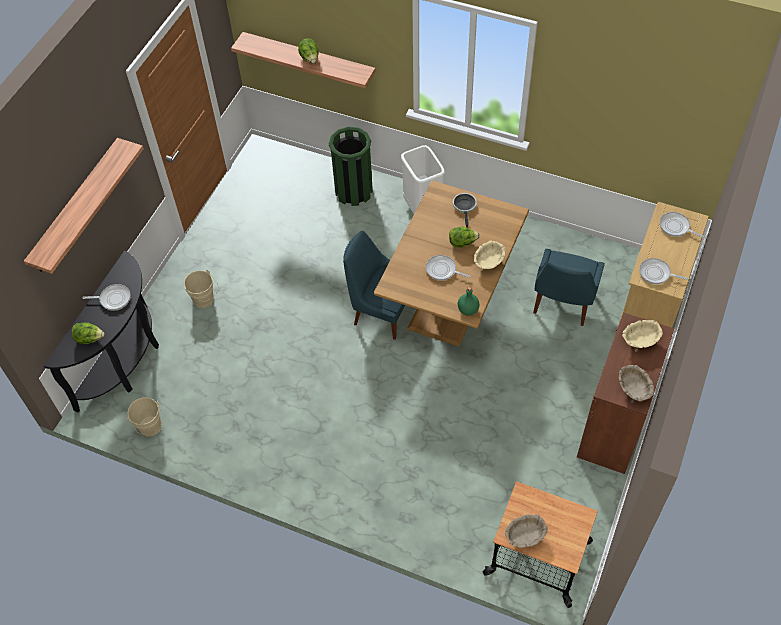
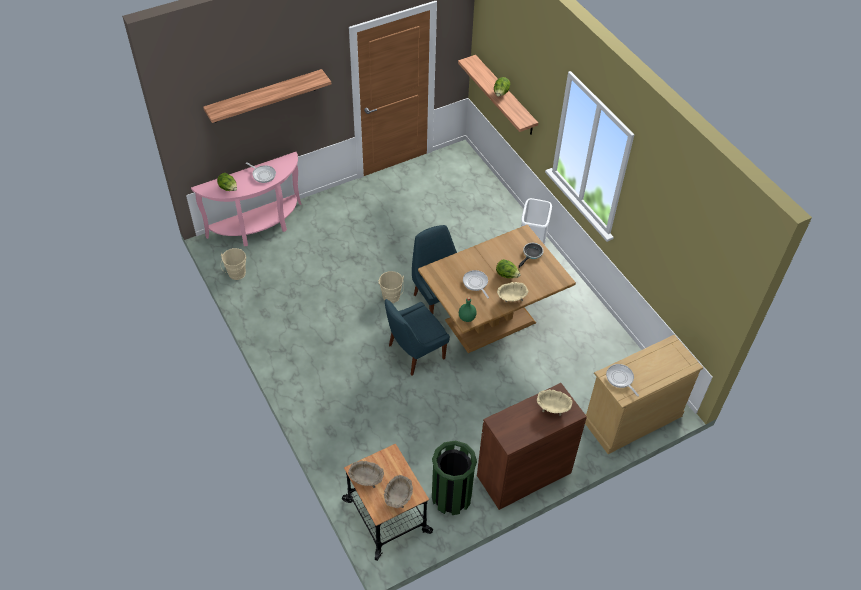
camera: 35 degrees right, 5 degrees down
black console table [44,251,159,413] -> pink console table [191,152,302,246]
beige bucket [184,270,218,308] -> beige bucket moved to [378,271,404,303]
green trash can [329,127,373,206] -> green trash can moved to [432,440,477,515]
blue chair [533,249,605,326] -> blue chair moved to [385,299,450,375]
beige bowl [619,365,654,403] -> beige bowl moved to [384,475,413,508]
frying pan [660,212,704,238] -> none

